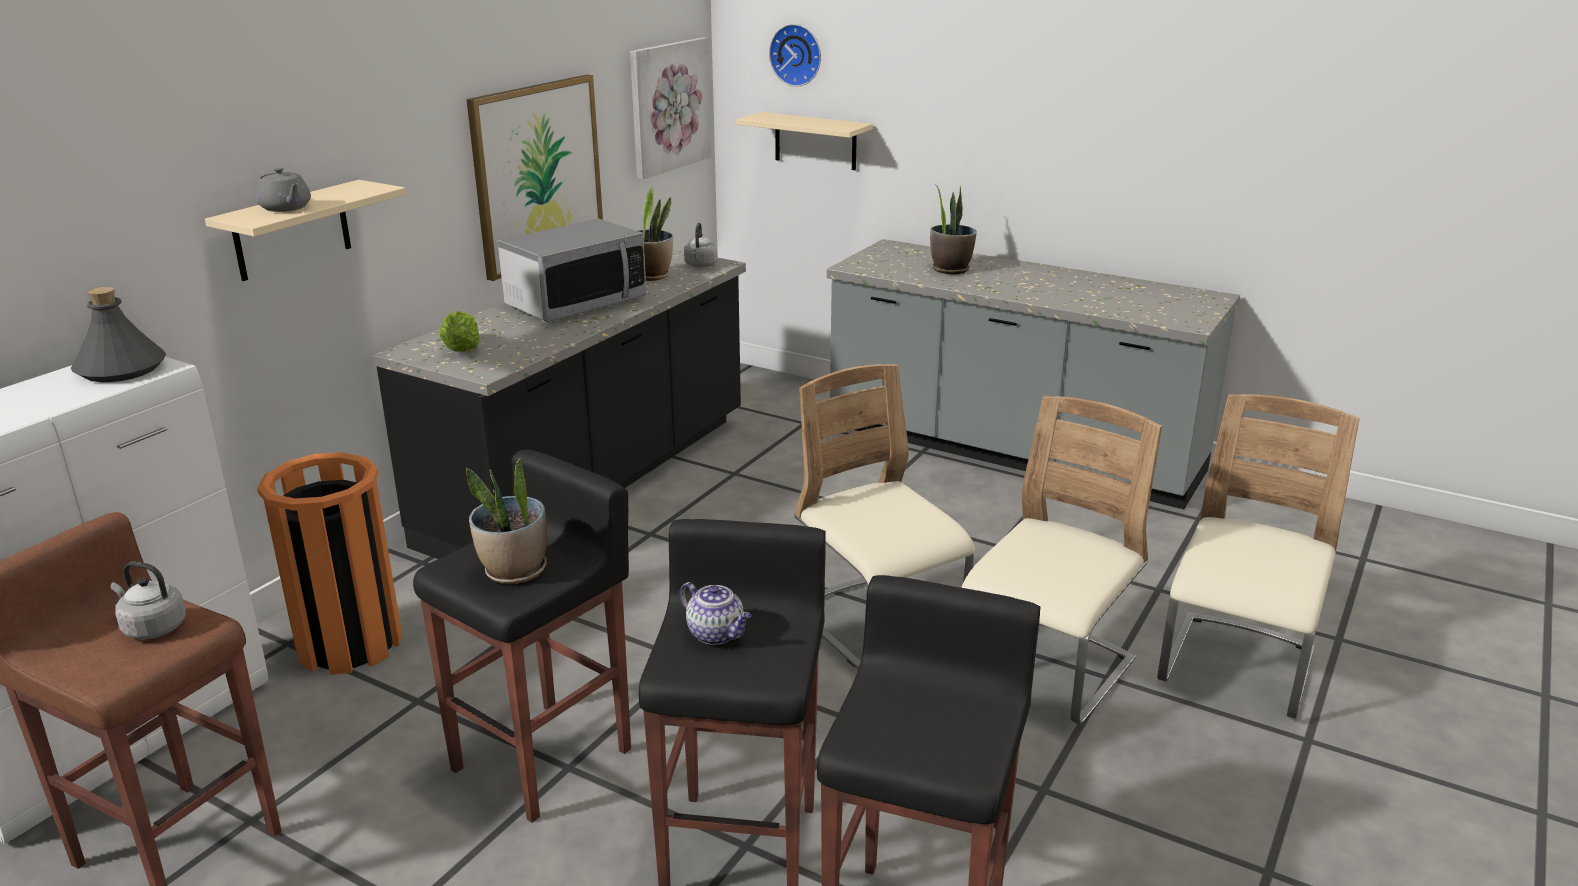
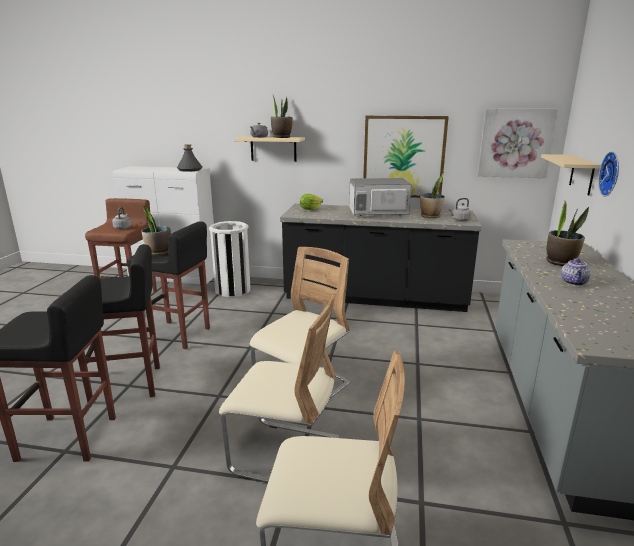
camera: 70 degrees right, 5 degrees down
orange trash can [257,452,402,675] -> white trash can [209,221,250,297]
microwave [498,218,647,322] -> microwave turned 150 degrees clockwise [349,178,412,216]
teapot [680,582,751,645] -> teapot moved to [561,258,591,286]
wall clock [769,24,821,87] -> wall clock moved to [598,152,619,196]
none -> potted plant [271,95,293,138]

